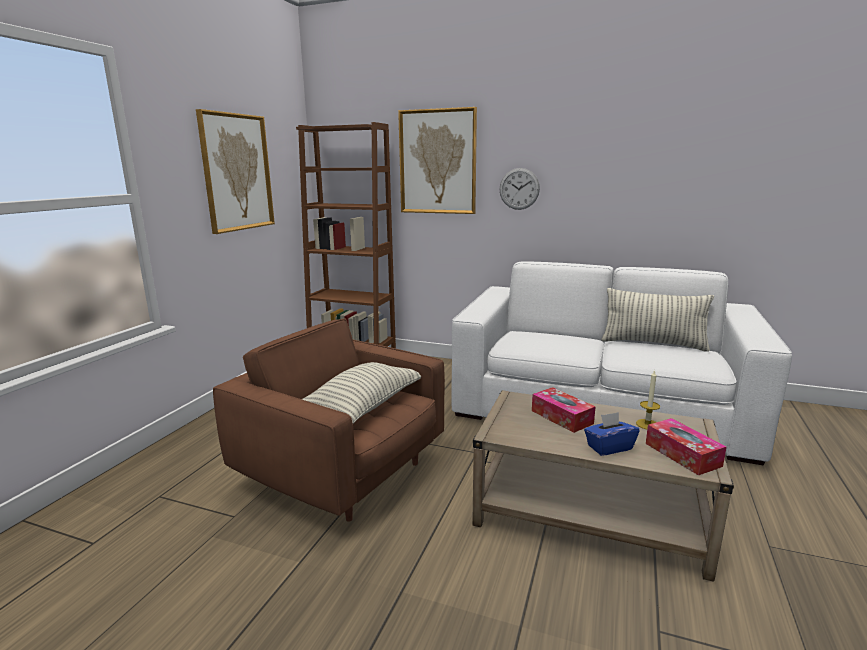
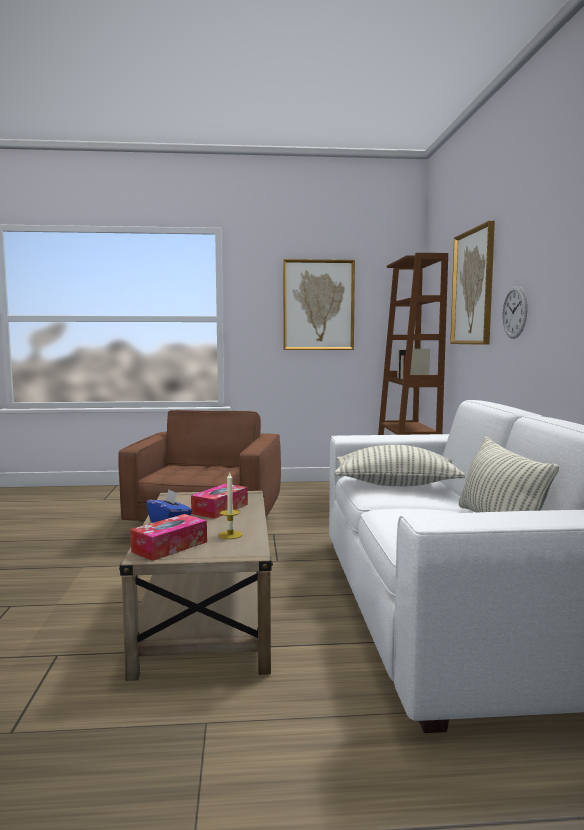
camera: 65 degrees right, 10 degrees down
pillow [302,362,421,423] -> pillow moved to [334,445,465,486]

